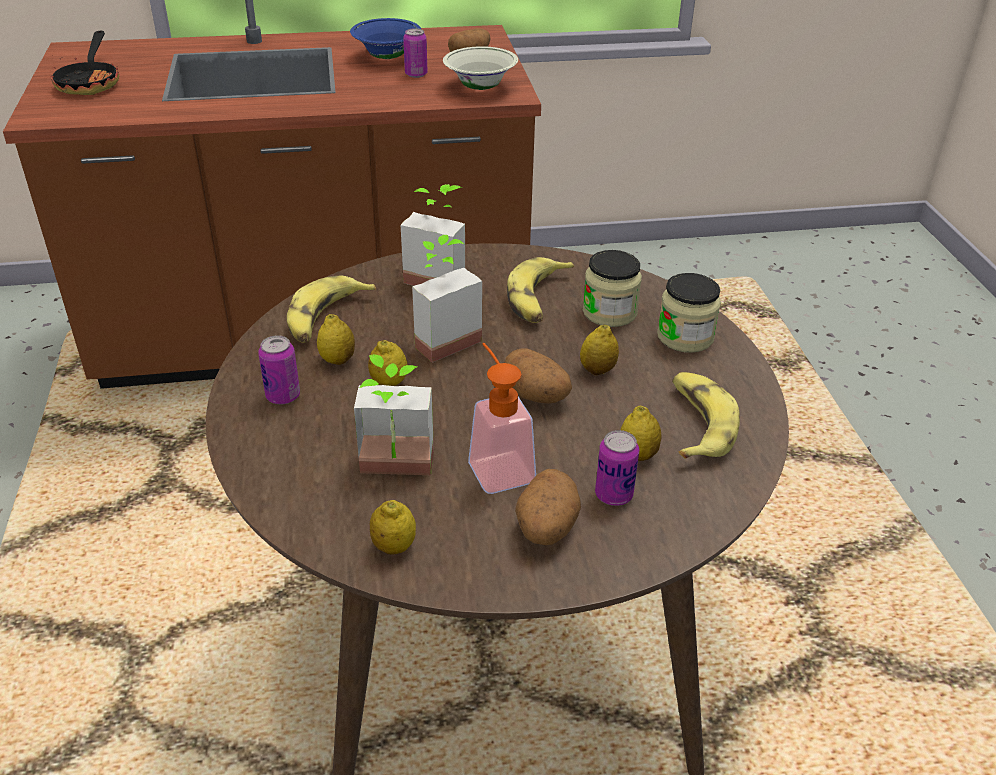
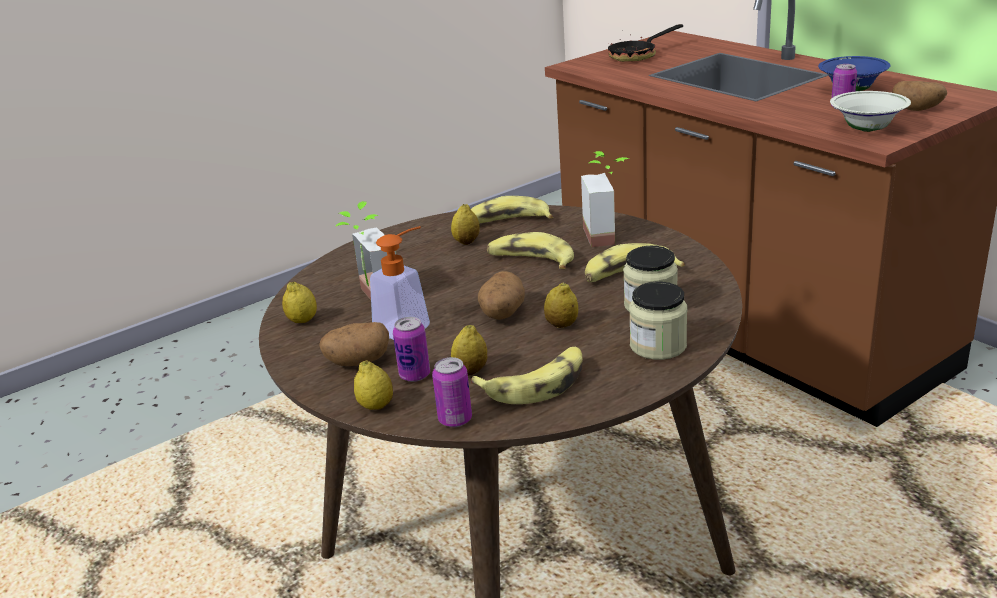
camera: 65 degrees right, 10 degrees down
can [258,335,300,405] -> can moved to [432,357,472,427]
lemon [368,340,408,386] -> lemon moved to [354,360,393,410]
potted plant [412,235,482,363] -> banana [487,232,574,269]

